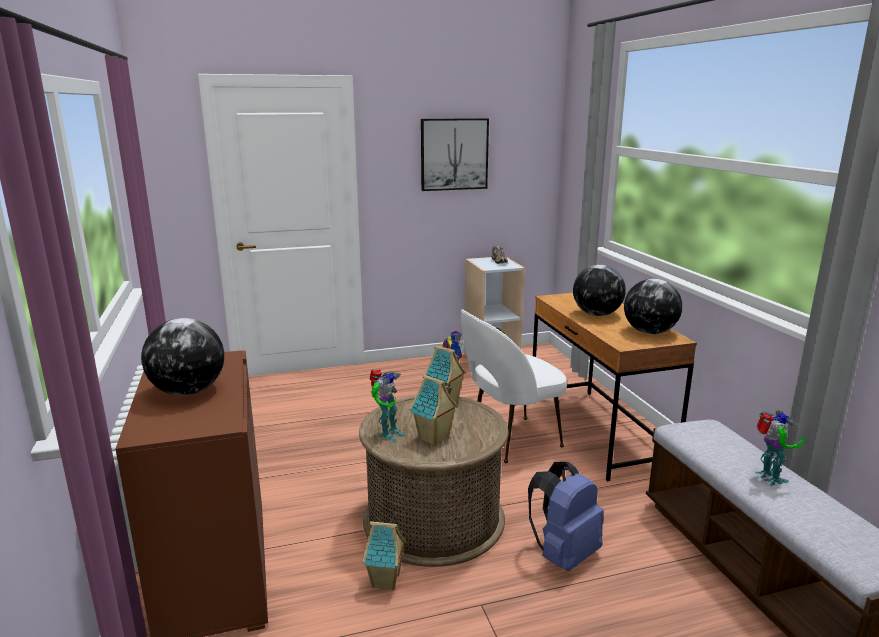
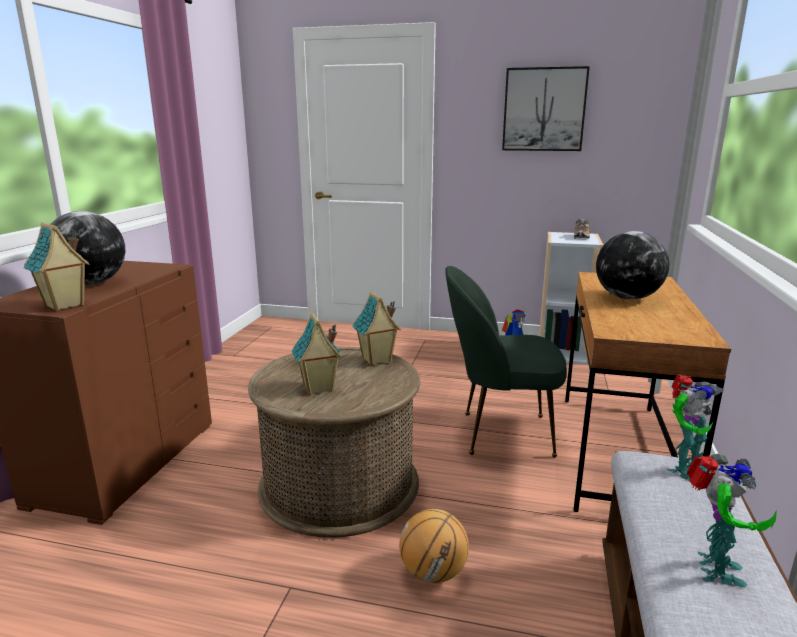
camera: 30 degrees right, 0 degrees up
toy house [362,519,406,591] -> toy house moved to [24,222,90,311]
toy robot [370,370,405,441] -> toy robot moved to [667,374,724,481]
white chair [461,309,567,463] -> green chair [445,266,567,458]
blue backpack [528,462,604,571] -> basketball [399,509,469,583]
globe [624,279,682,334] -> none

